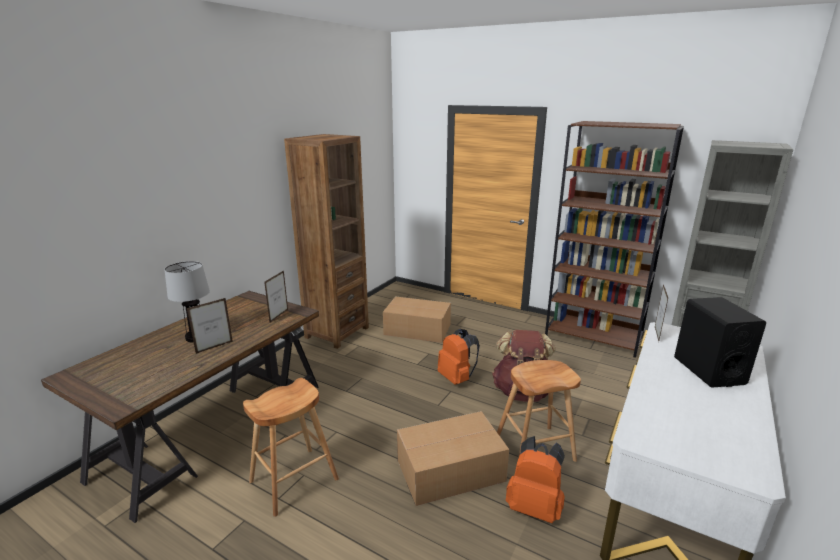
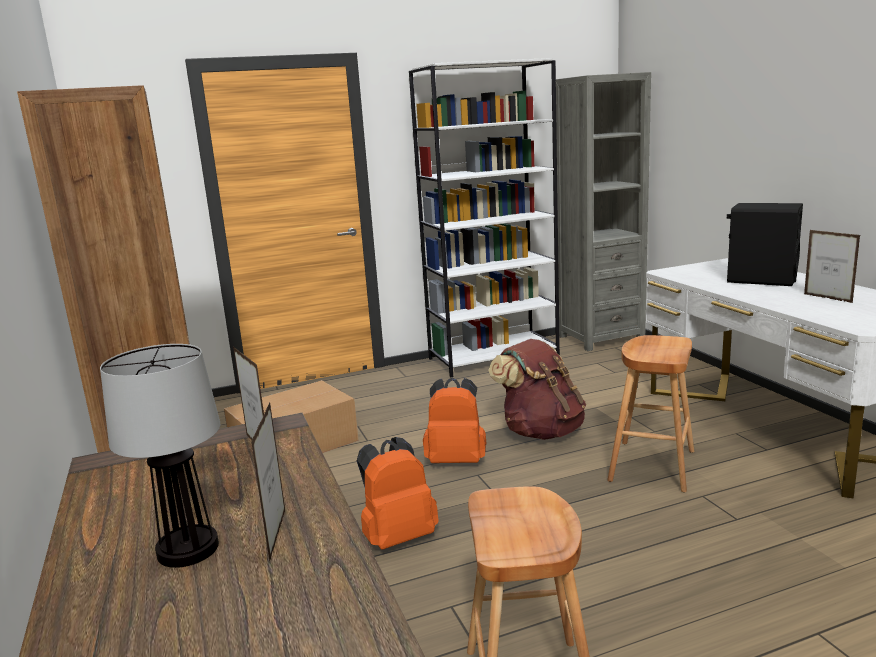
camera: 50 degrees left, 5 degrees down
cardboard box [397,411,509,506] -> none
orange backpack [506,436,565,523] -> orange backpack moved to [357,437,439,550]
brown bookcase [545,121,684,358] -> white bookcase [409,58,560,377]
picture frame [655,284,668,341] -> picture frame moved to [804,230,860,303]

